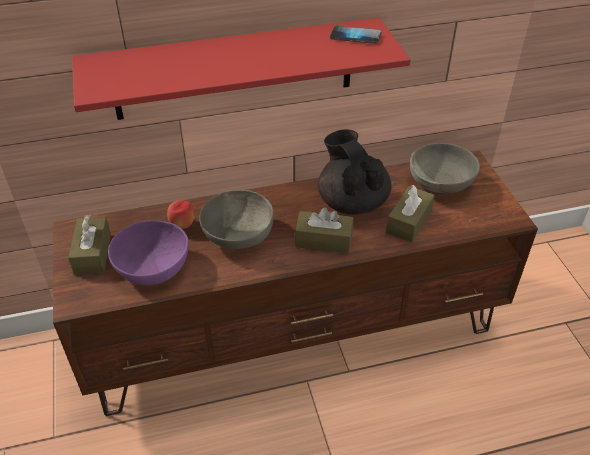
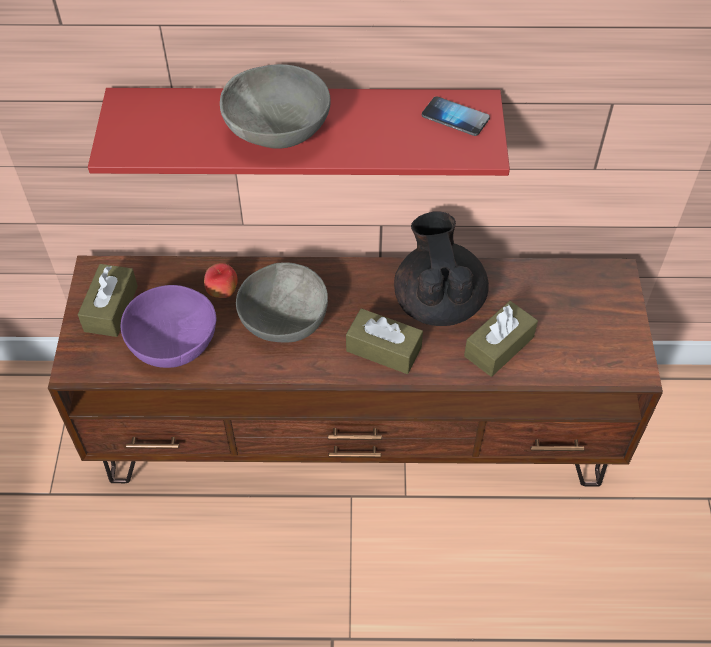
camera: 15 degrees right, 10 degrees up
grey bowl [410,143,480,193] -> grey bowl moved to [220,64,331,148]

